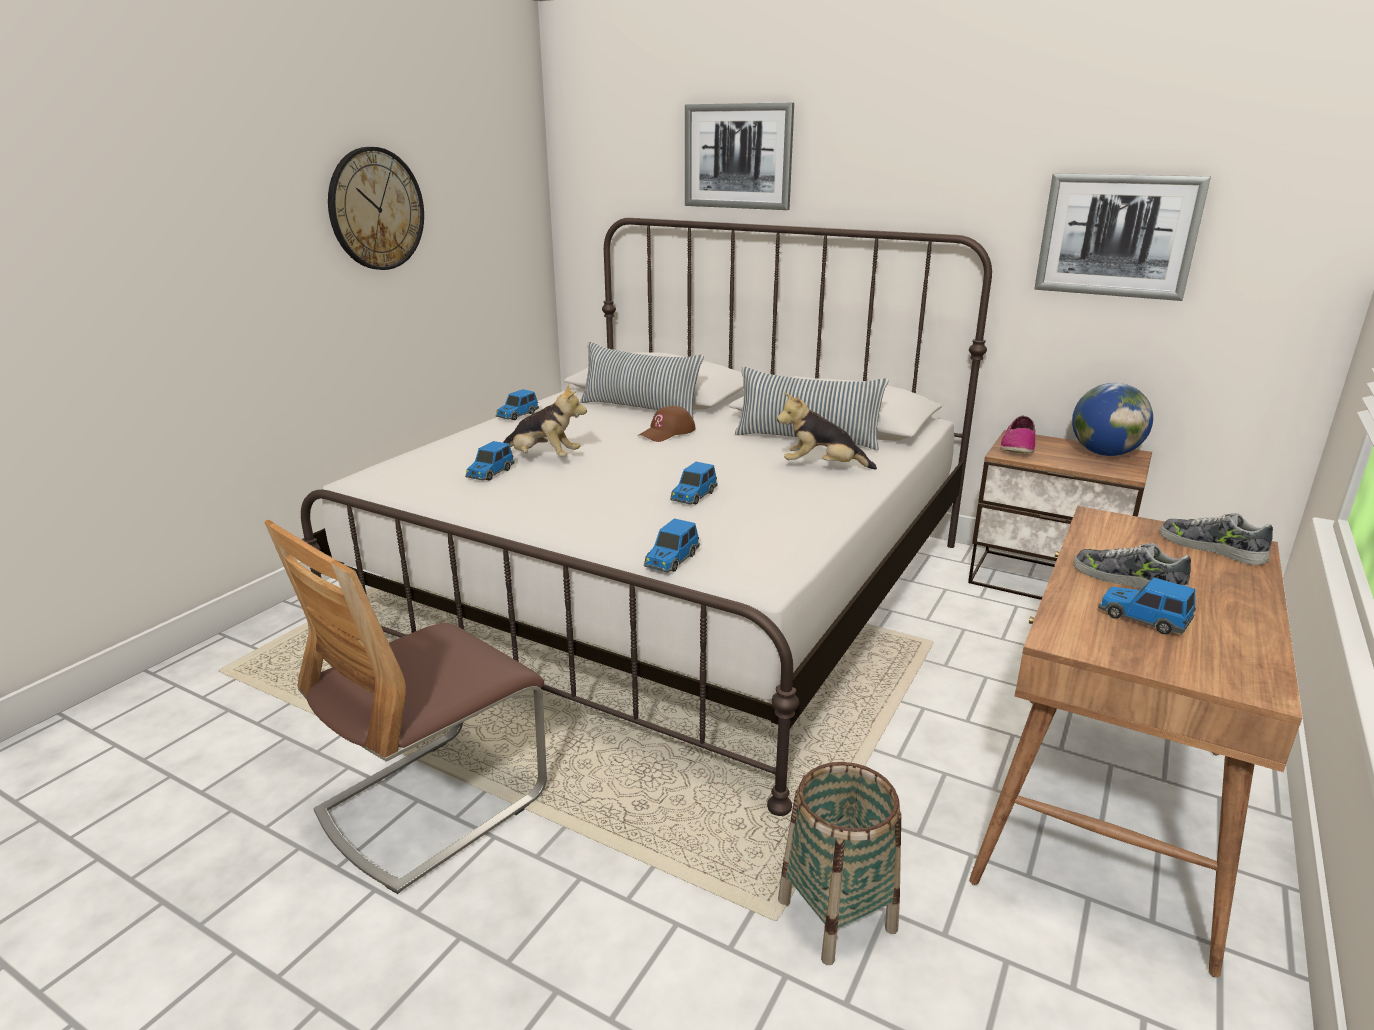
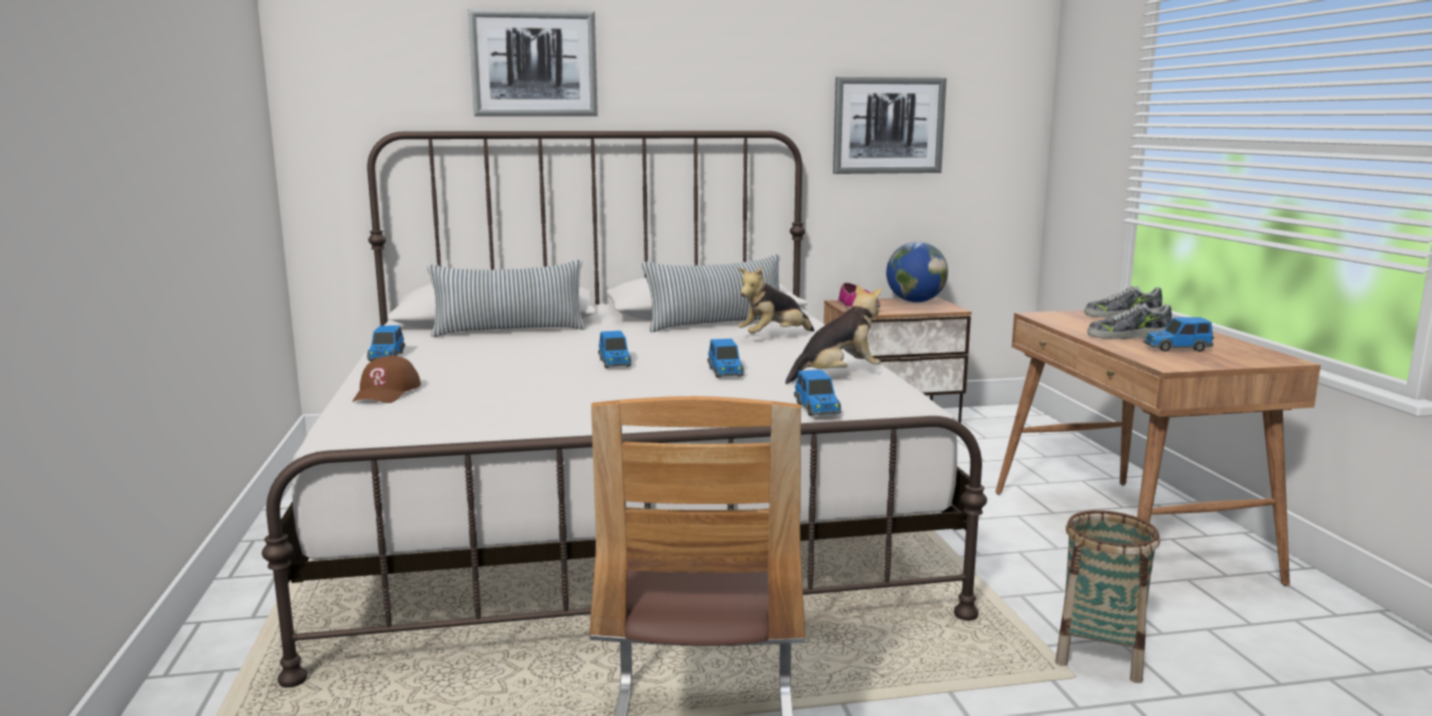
camera: 40 degrees left, 10 degrees down
wall clock [328,147,424,270] -> none
toy car [465,441,515,480] -> toy car moved to [598,331,632,368]
plush toy [503,384,587,457] -> plush toy moved to [785,284,883,384]
brown cap [638,406,695,442] -> brown cap moved to [352,356,421,403]

